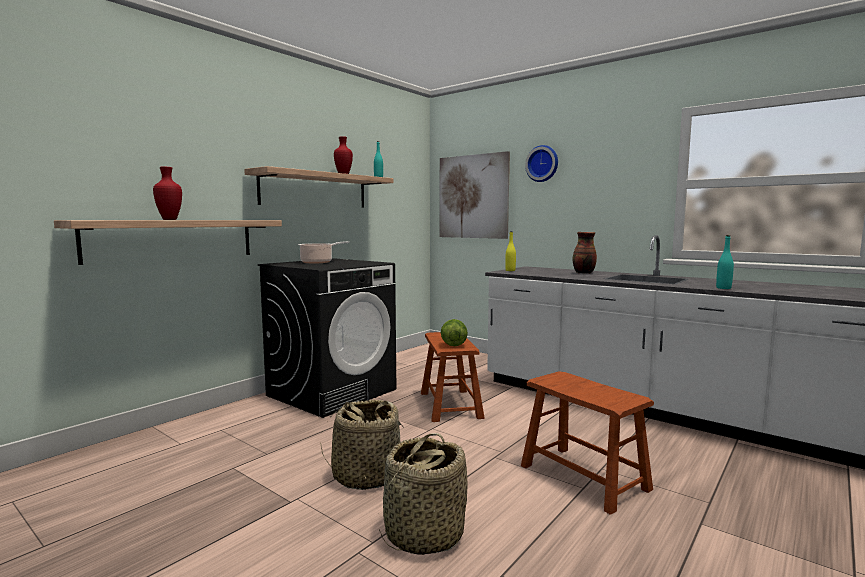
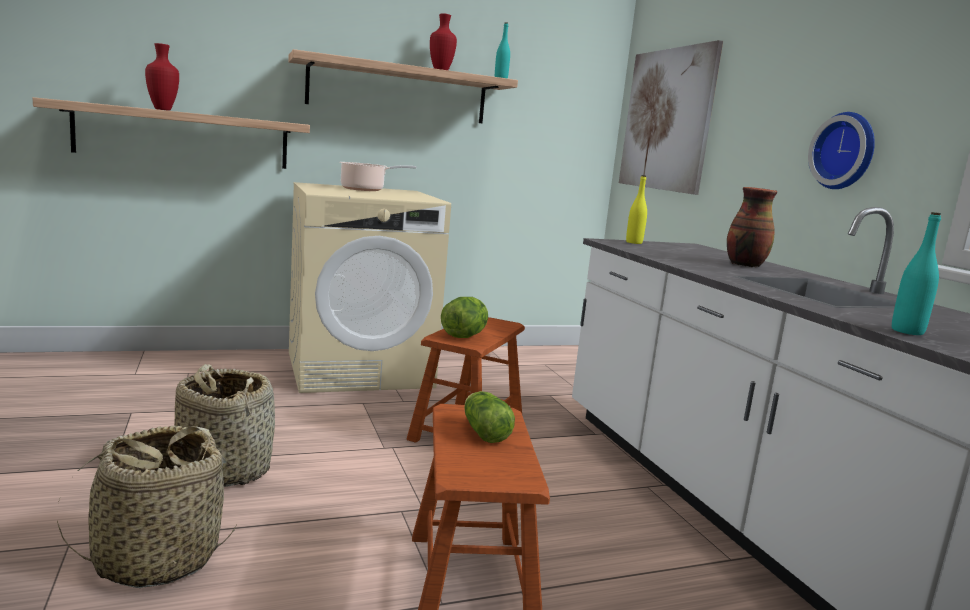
camera: 30 degrees right, 5 degrees up
black washing machine [258,258,396,418] -> beige washing machine [289,182,451,393]
wall clock [525,145,558,182] -> wall clock moved to [808,112,875,189]
none -> lettuce [464,391,515,443]

